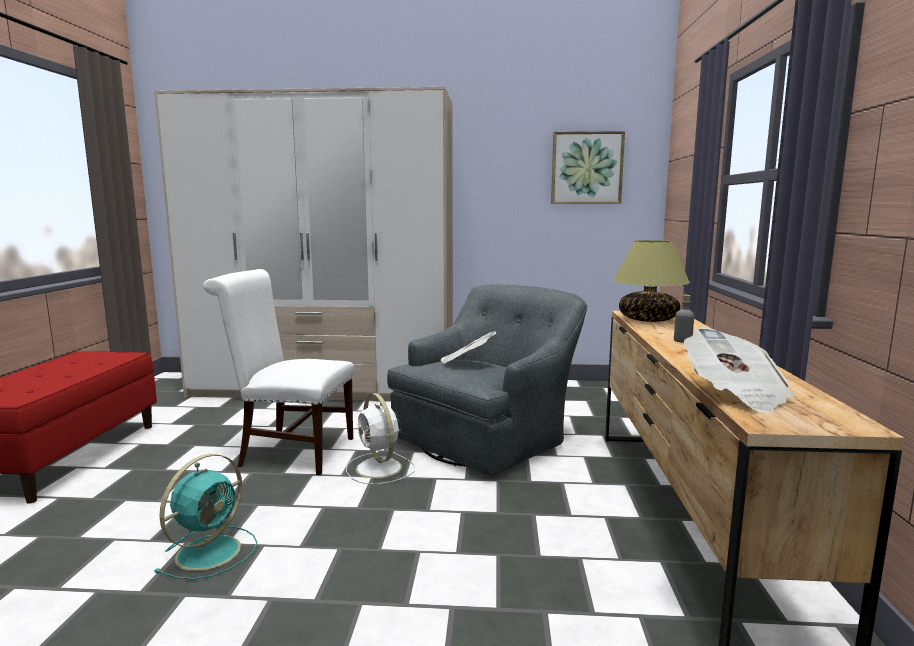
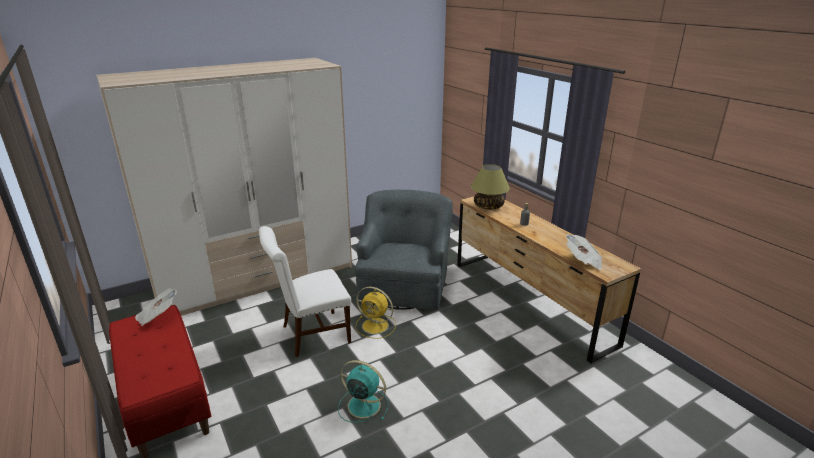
camera: 35 degrees left, 15 degrees up
turquoise fan [154,454,257,580] -> turquoise fan turned 60 degrees counterclockwise [338,360,388,423]
white fan [346,393,415,484] -> yellow fan [355,287,396,339]
newspaper [441,331,496,364] -> newspaper moved to [135,288,177,326]
picture [551,131,625,204] -> none

